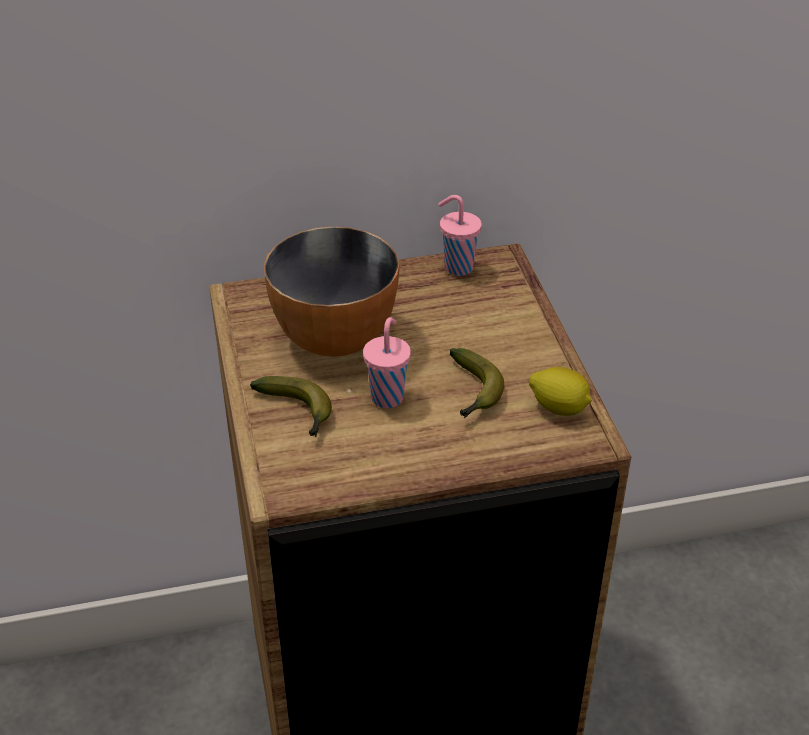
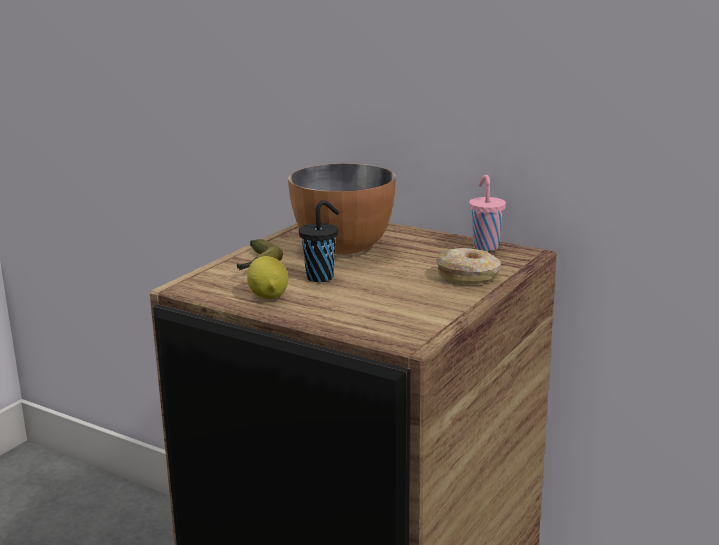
camera: 45 degrees right, 20 degrees down
pink cup [363,317,411,408] -> black cup [299,200,339,282]
banana [450,348,504,418] -> none
lemon [529,367,592,416] -> lemon moved to [247,256,288,299]
none -> donut [436,248,501,284]

